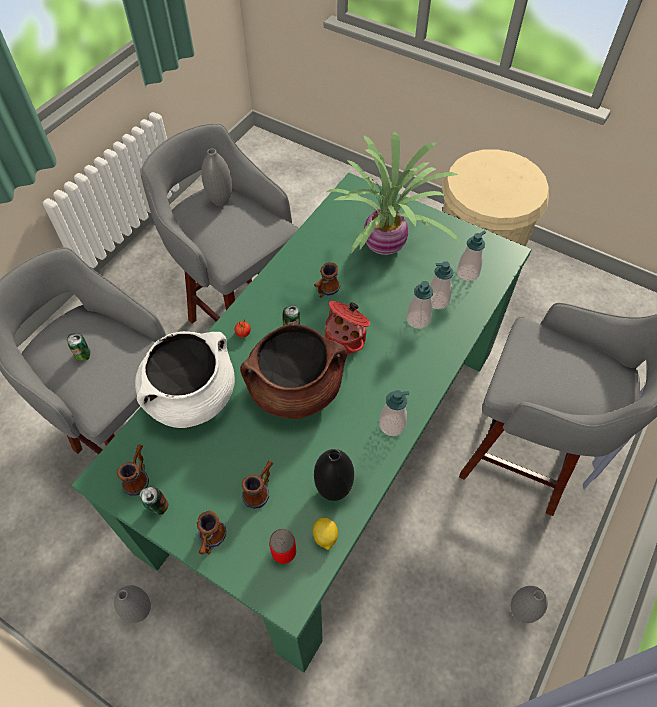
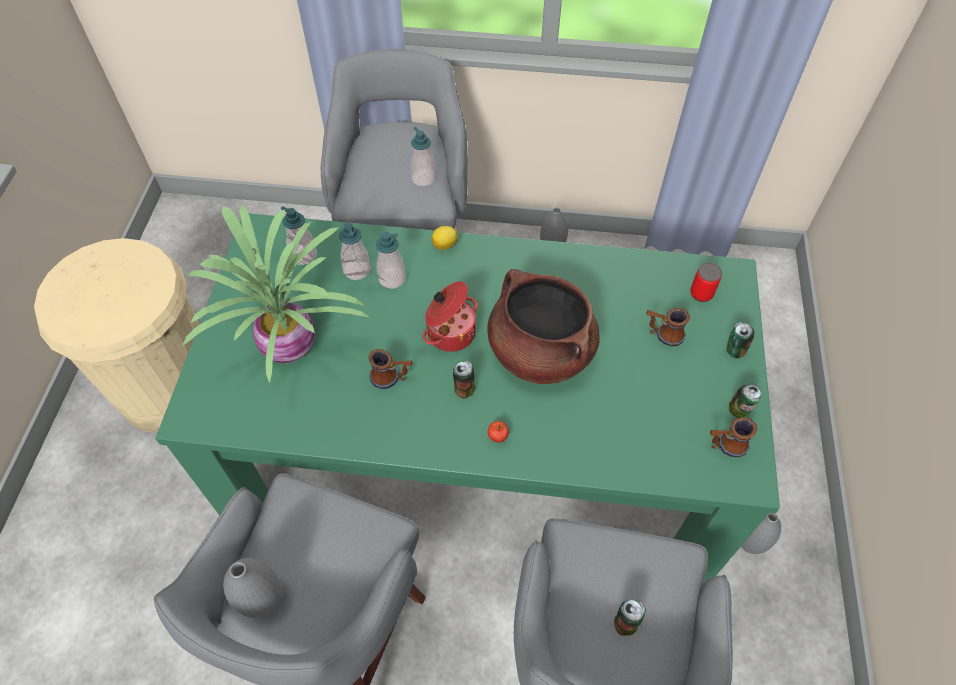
camera: 115 degrees left, 0 degrees up
white cooking pot [135,331,235,428] -> none
mug [197,511,226,555] -> can [726,322,754,358]
lemon [313,518,338,550] -> lemon moved to [431,226,458,250]
black vase [314,449,354,501] -> none
soap dispenser [379,390,409,436] -> soap dispenser moved to [410,127,436,186]

